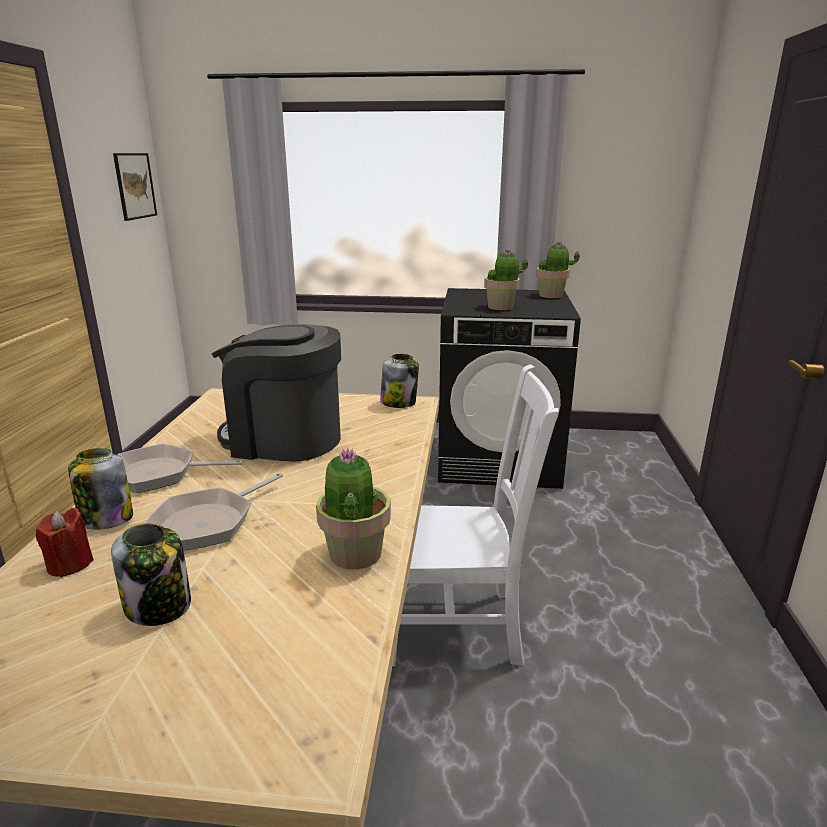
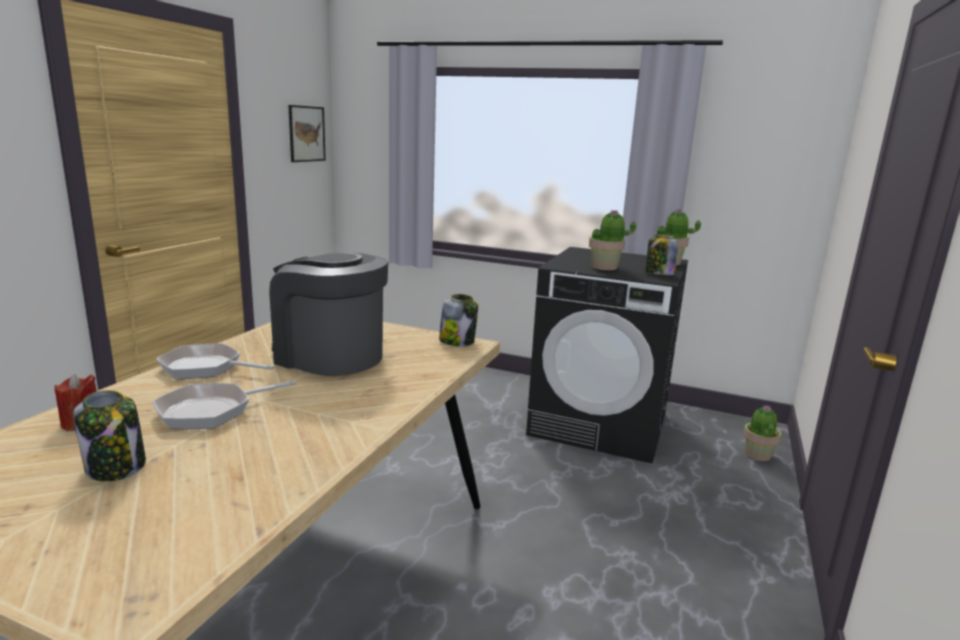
camera: 15 degrees right, 5 degrees down
jar [68,448,133,530] -> jar moved to [645,234,678,275]
potted plant [316,448,391,570] -> potted plant moved to [744,405,782,461]
white chair [392,364,559,666] -> none

